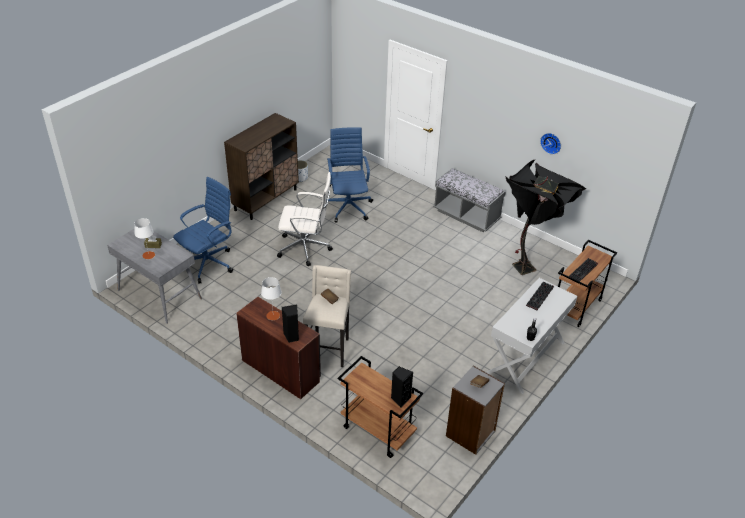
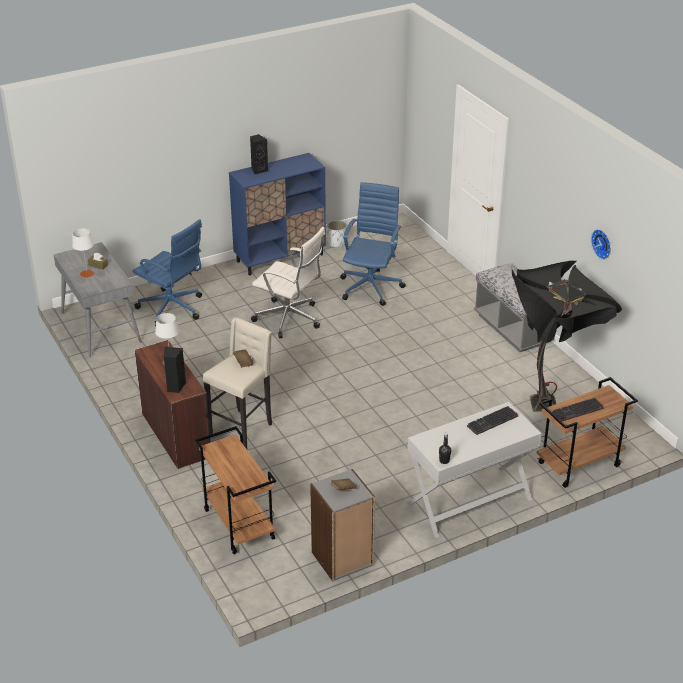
camera: 25 degrees right, 5 degrees down
blue office chair [173,177,233,284] -> blue office chair turned 60 degrees clockwise [133,219,202,327]
brown cabinet [224,113,299,220] -> blue cabinet [229,153,326,276]
black speaker [391,366,413,407] -> black speaker moved to [250,134,268,174]

